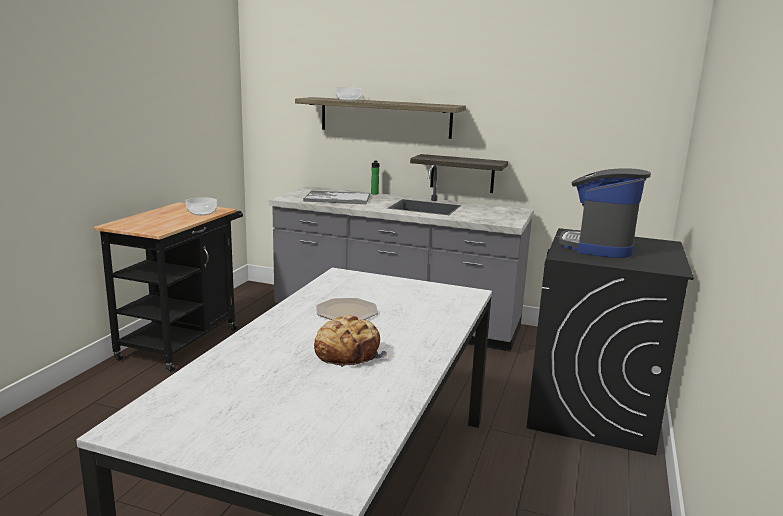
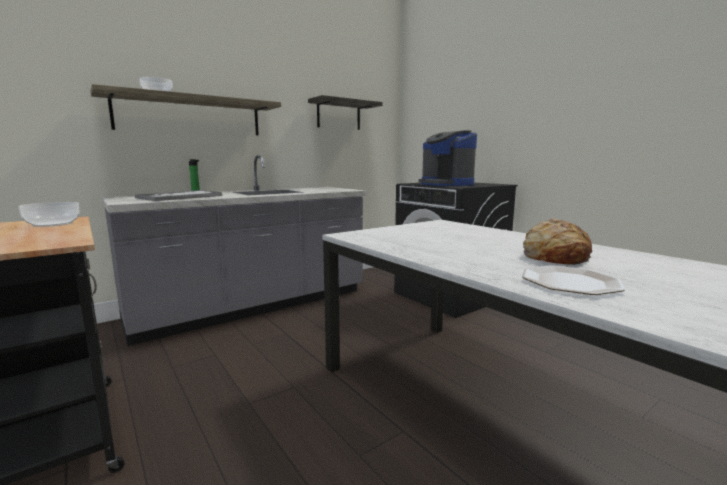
camera: 55 degrees left, 5 degrees down
plate [316,298,378,320] -> plate moved to [522,266,625,295]
shelf [410,154,508,193] -> shelf moved to [308,95,383,130]

